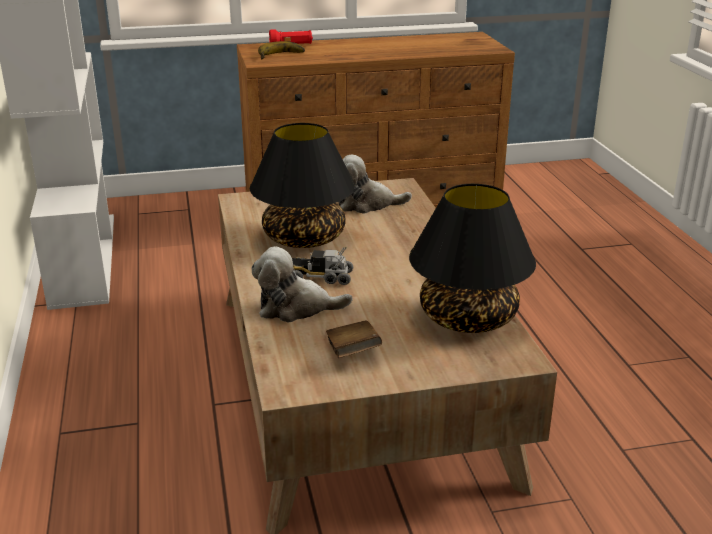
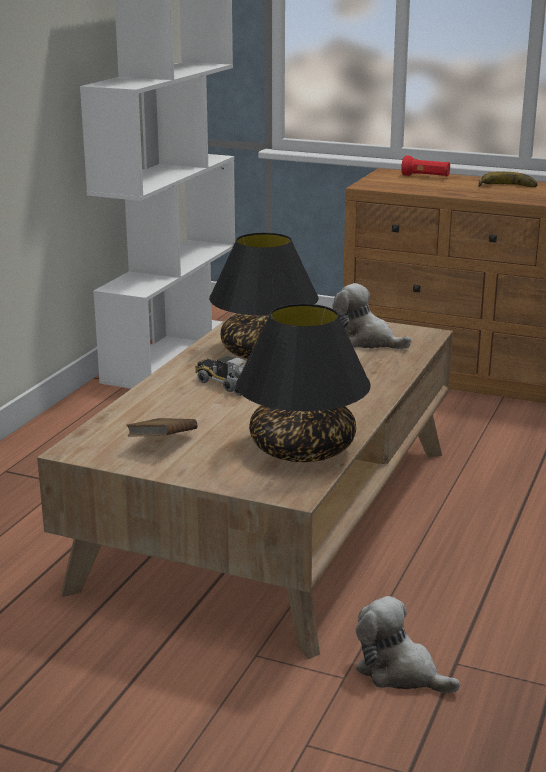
camera: 35 degrees right, 5 degrees down
plush toy [251,246,352,322] -> plush toy moved to [356,596,460,693]
banana [258,41,305,59] -> banana moved to [478,172,538,187]

